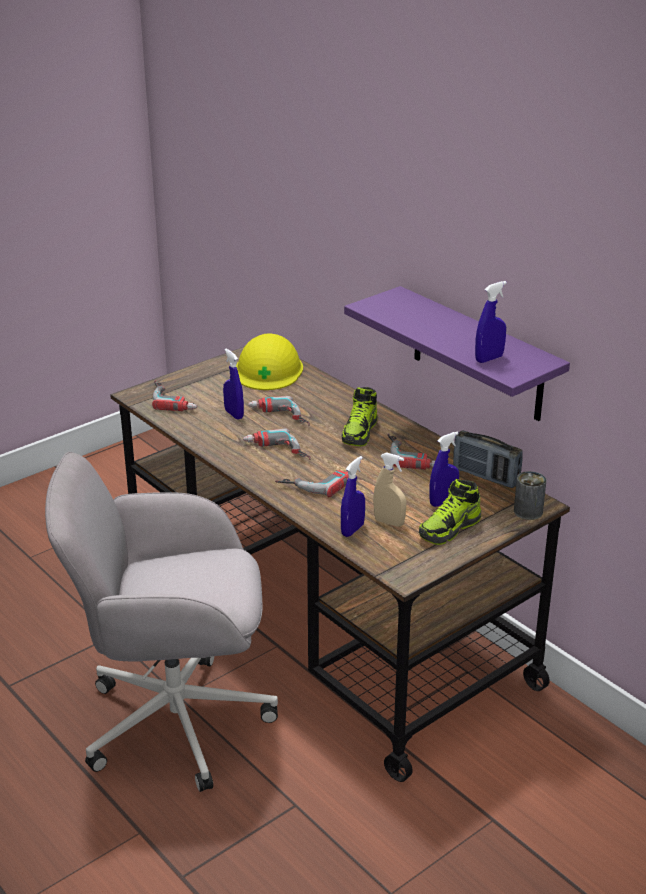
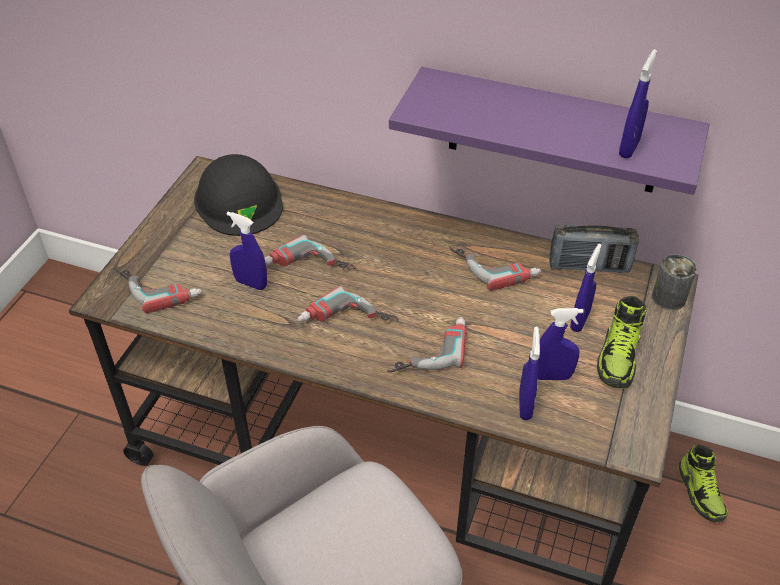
camera: 30 degrees left, 15 degrees up
yellow hard hat [236,333,303,390] -> black hard hat [194,154,283,236]
shoe [341,387,378,446] -> shoe moved to [678,444,728,522]
beige spray bottle [373,452,406,527] -> blue spray bottle [538,308,584,380]

